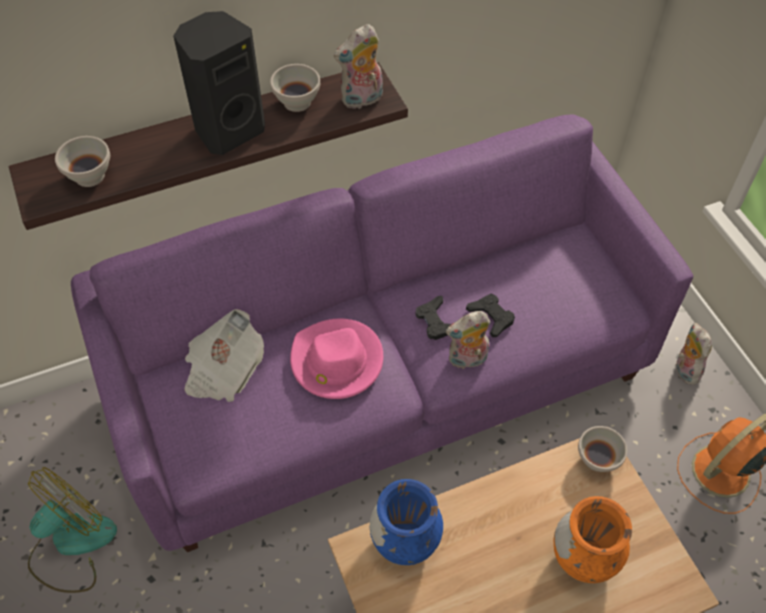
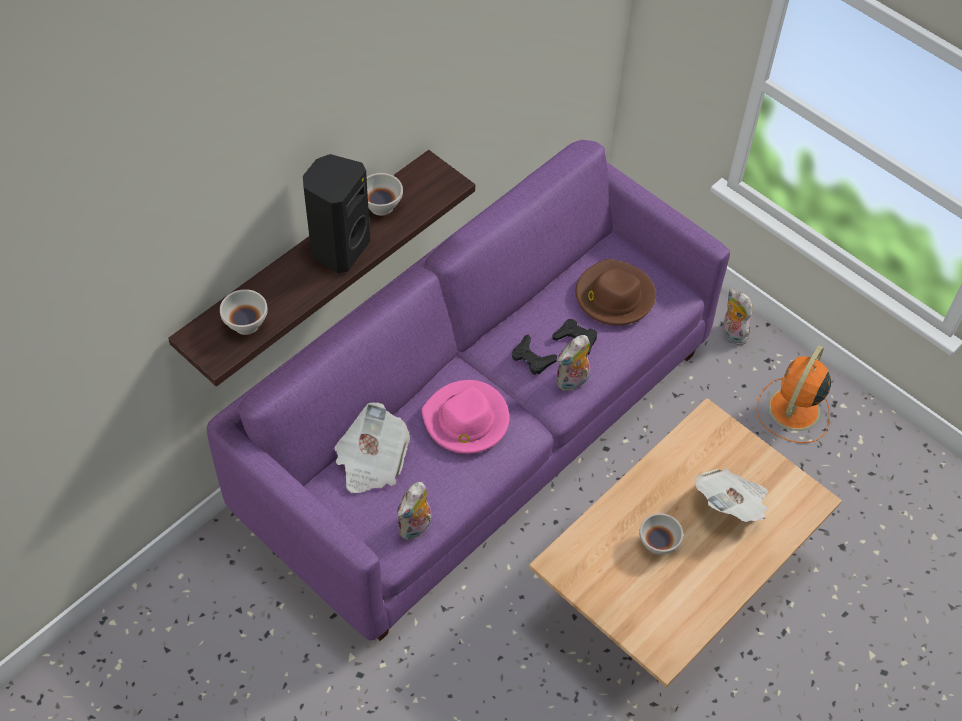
camera: 25 degrees left, 0 degrees up
fan [28,467,117,593] -> none
plush toy [334,24,383,110] -> plush toy moved to [397,482,432,540]
blue vase [370,479,443,565] -> none
orange vase [554,496,632,583] -> newspaper [695,468,768,522]
white bowl [578,426,627,472] -> white bowl moved to [639,513,683,555]
none -> brown hat [576,259,656,325]

